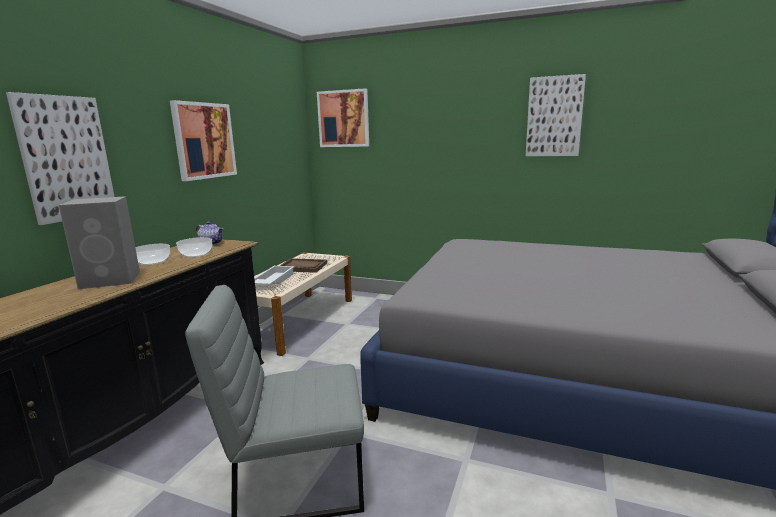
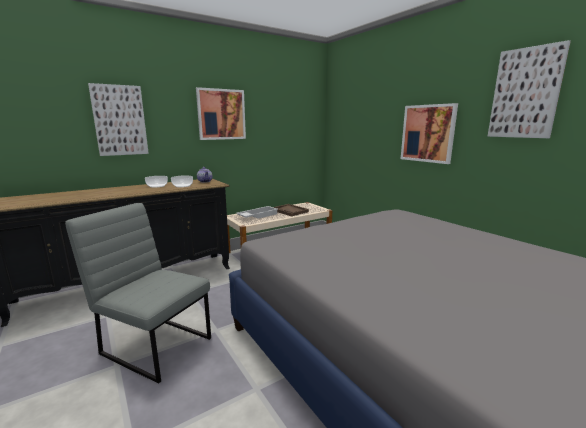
camera: 35 degrees right, 0 degrees up
grey speaker [59,196,140,289] -> none
picture [317,88,369,147] -> picture moved to [401,103,458,164]

